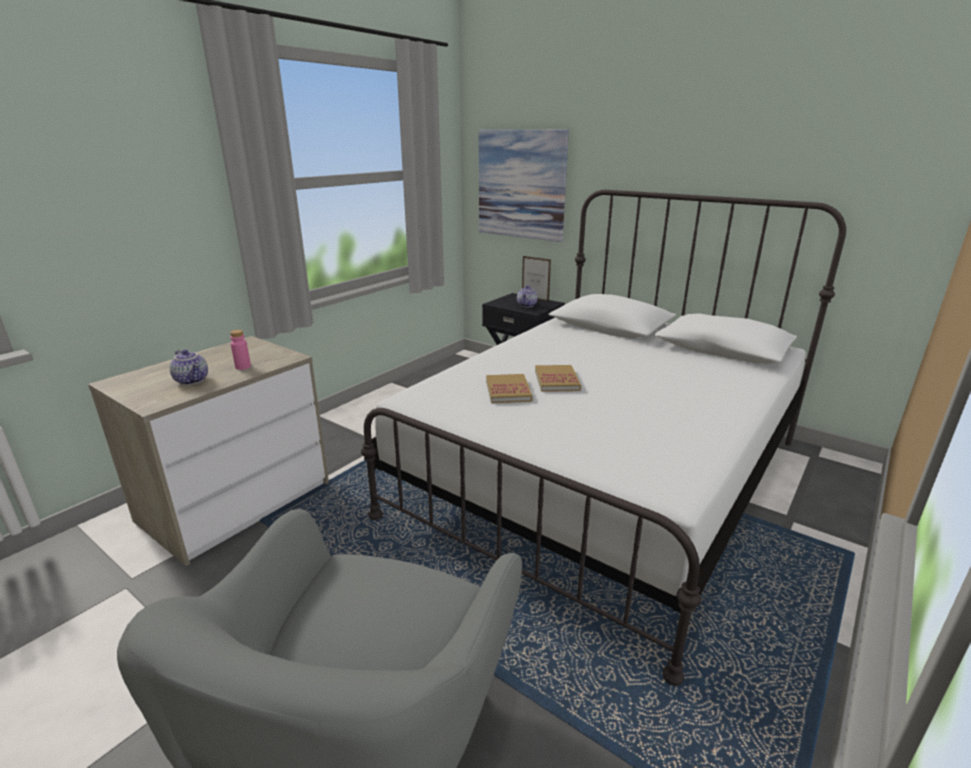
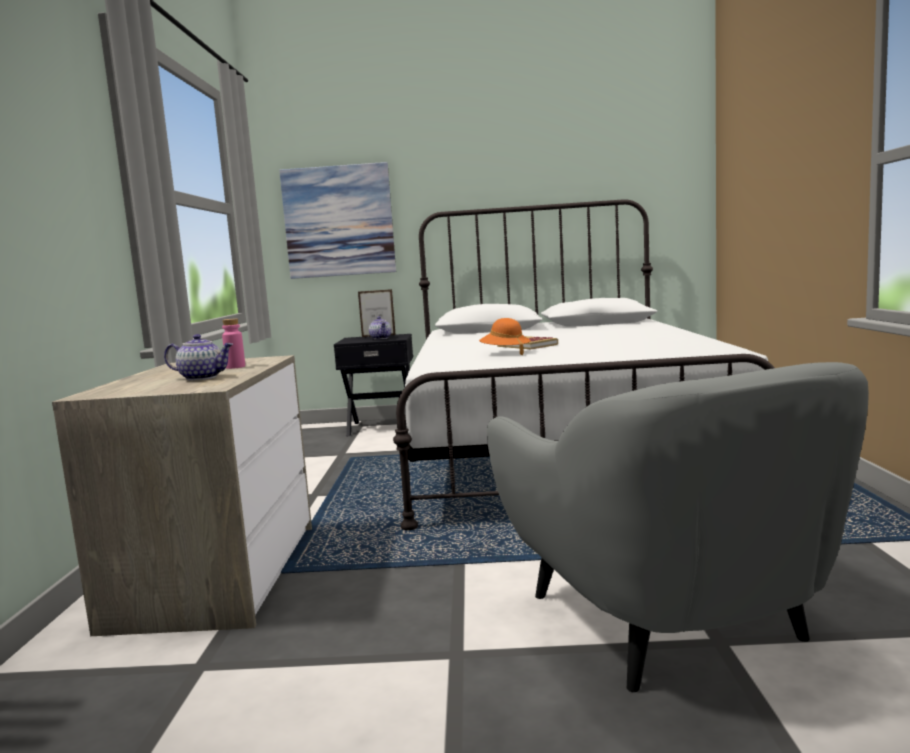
camera: 35 degrees left, 15 degrees down
book [486,374,533,403] -> orange hat [479,318,531,355]

